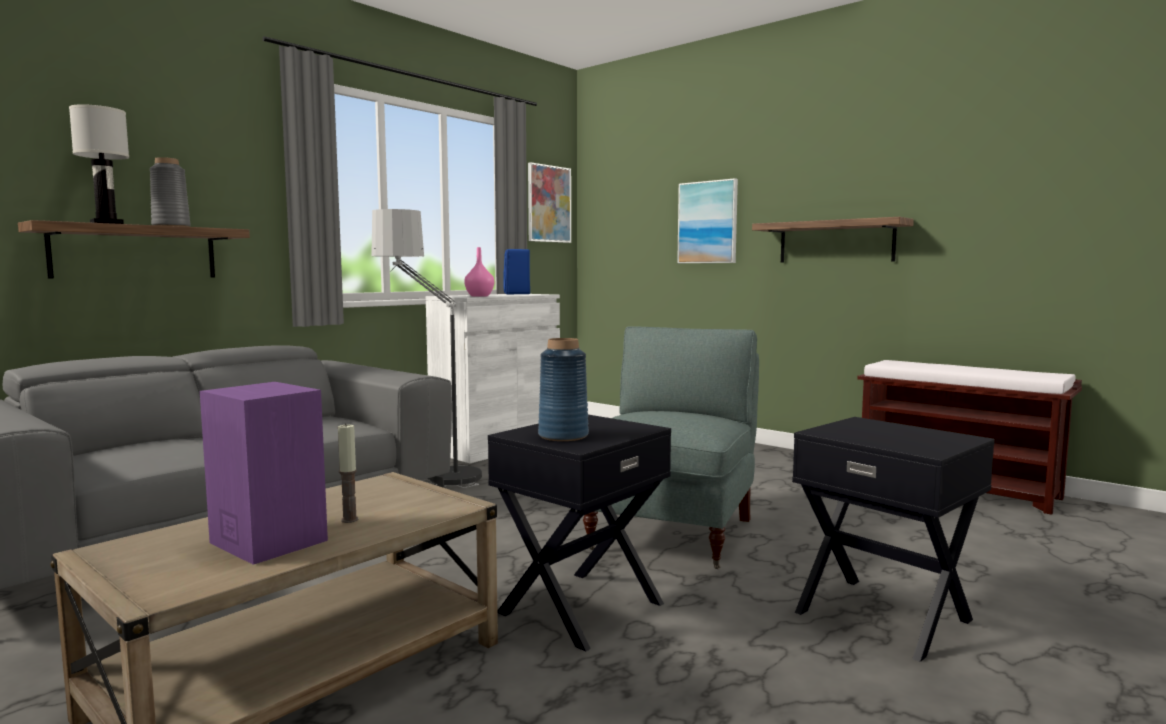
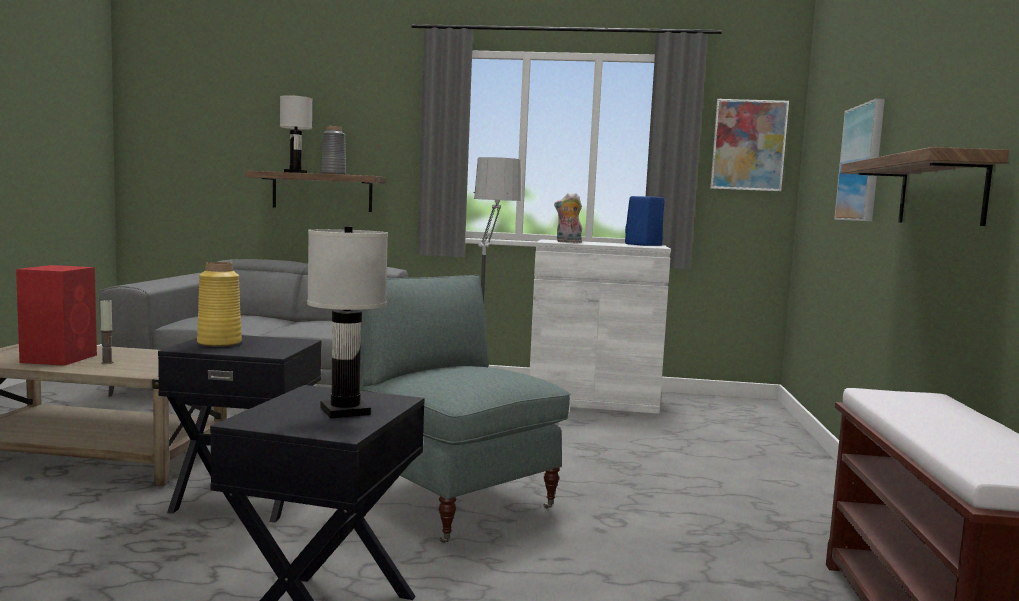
camera: 55 degrees right, 0 degrees up
purple speaker [200,382,328,565] -> red speaker [16,265,97,366]
pink vase [464,247,494,297] -> plush toy [554,193,582,243]
blue vase [538,338,589,441] -> yellow vase [197,262,242,347]
grey armchair [583,327,759,569] -> grey armchair turned 120 degrees counterclockwise [360,275,570,543]
none -> white table lamp [307,226,388,418]

